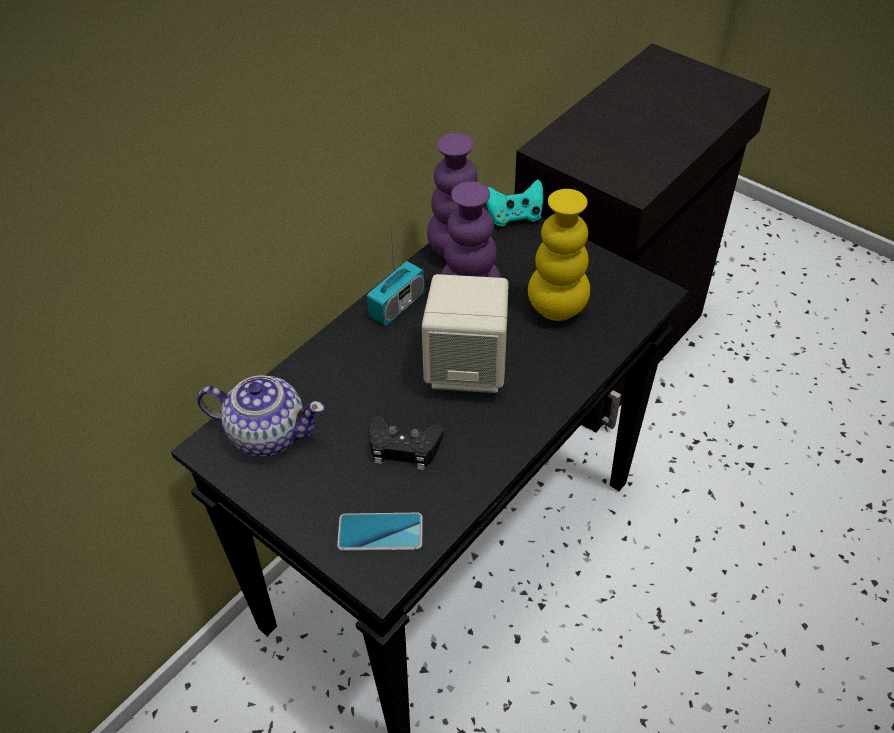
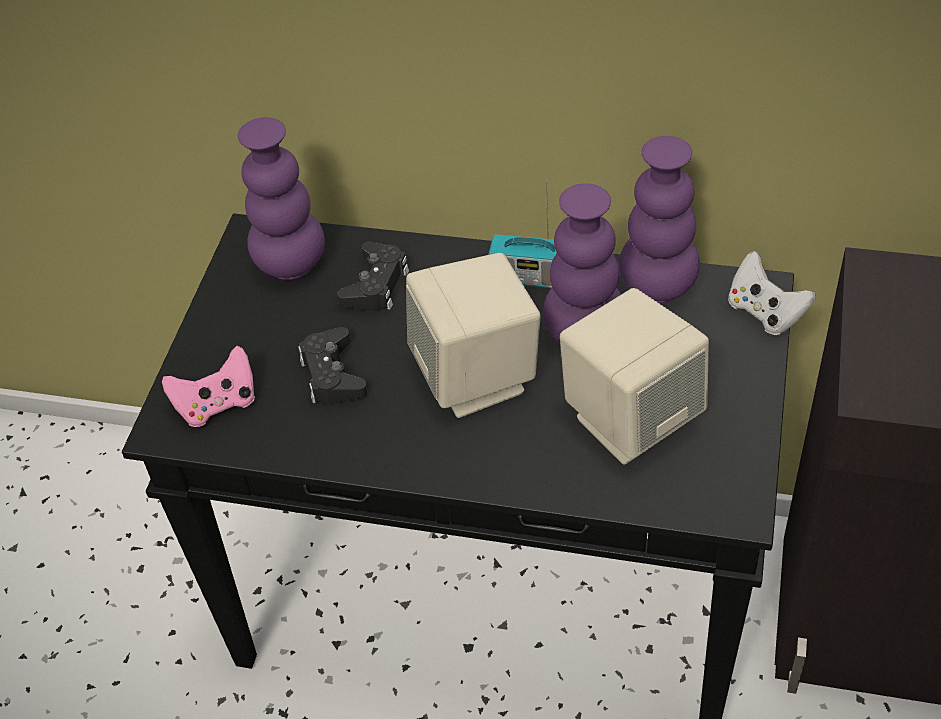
camera: 65 degrees right, 0 degrees up
teapot [197,375,324,457] -> purple vase [238,117,325,280]
phone [337,513,423,551] -> pink game controller [162,346,255,427]
turquoise game controller [486,179,543,226] -> white game controller [728,251,816,335]
yellow vase [528,189,590,321] -> beige speaker [560,288,709,465]
none -> black game controller [337,241,409,312]

